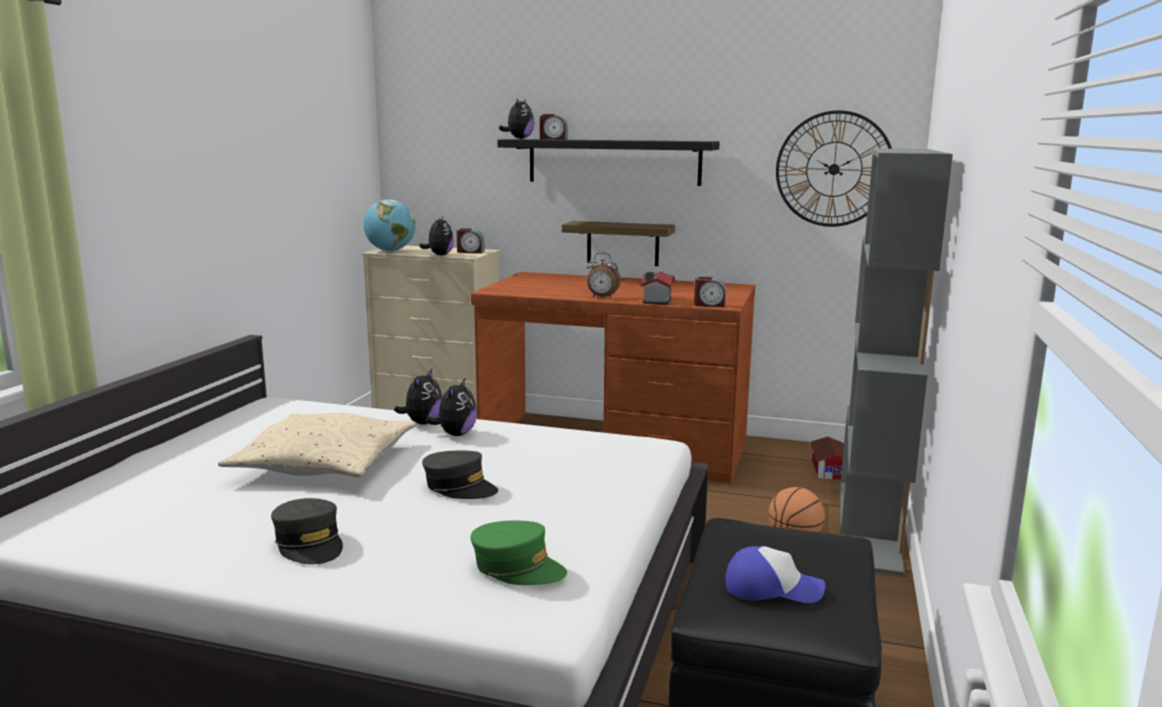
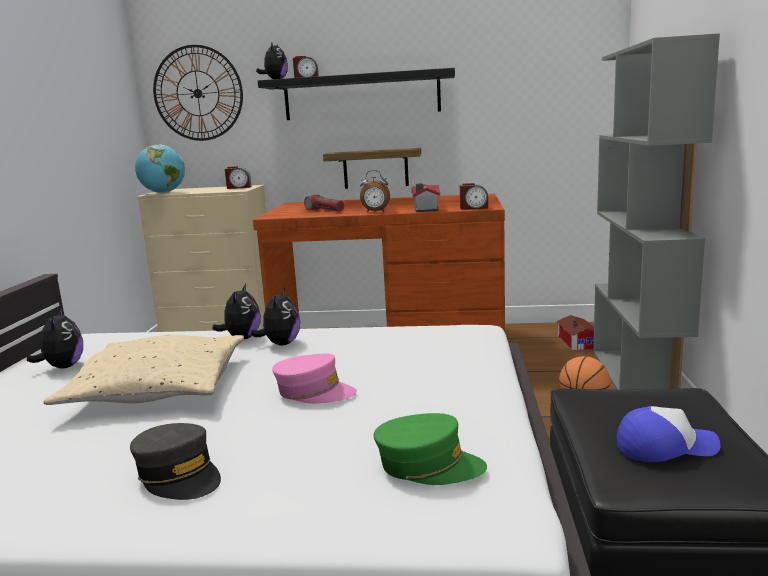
camera: 10 degrees left, 0 degrees up
plush toy [419,216,454,255] -> plush toy moved to [27,308,83,369]
grey cap [422,451,498,499] -> pink cap [272,353,357,404]
wall clock [776,110,892,227] -> wall clock moved to [153,45,243,141]
none -> flashlight [304,194,345,212]

